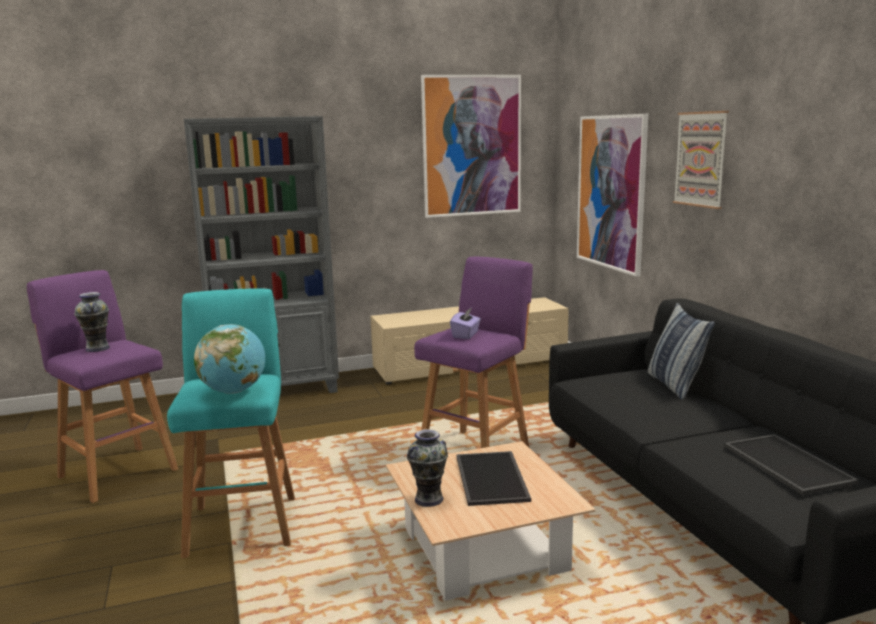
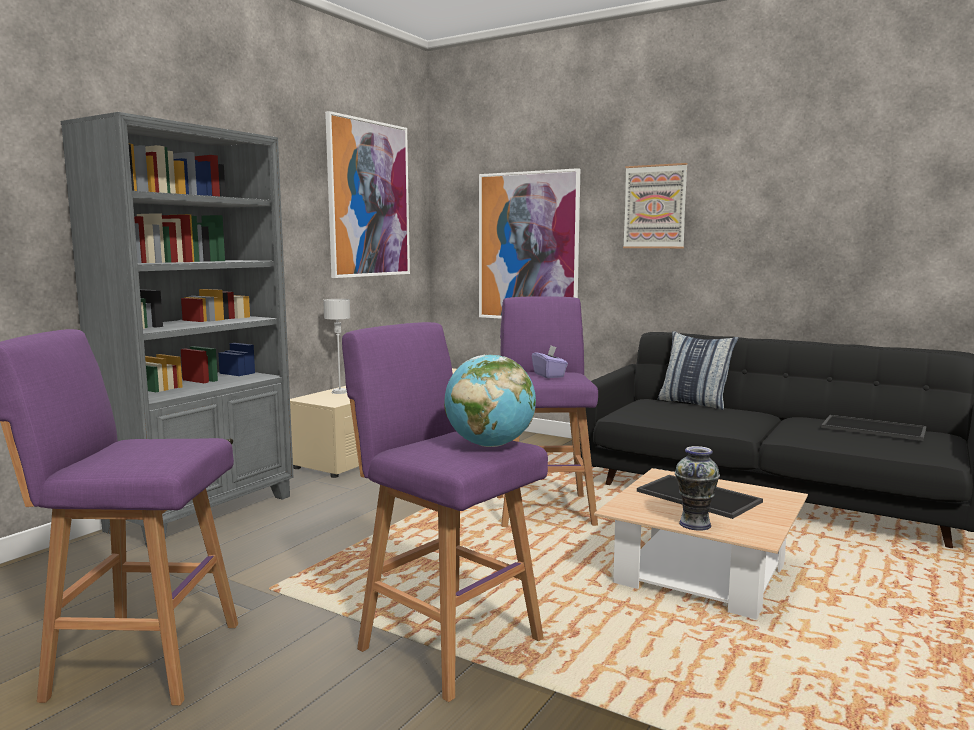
camera: 40 degrees left, 5 degrees down
vase [74,292,110,352] -> none
turquoise stool [167,288,295,558] -> purple stool [342,322,548,702]
none -> grey table lamp [323,299,351,394]

